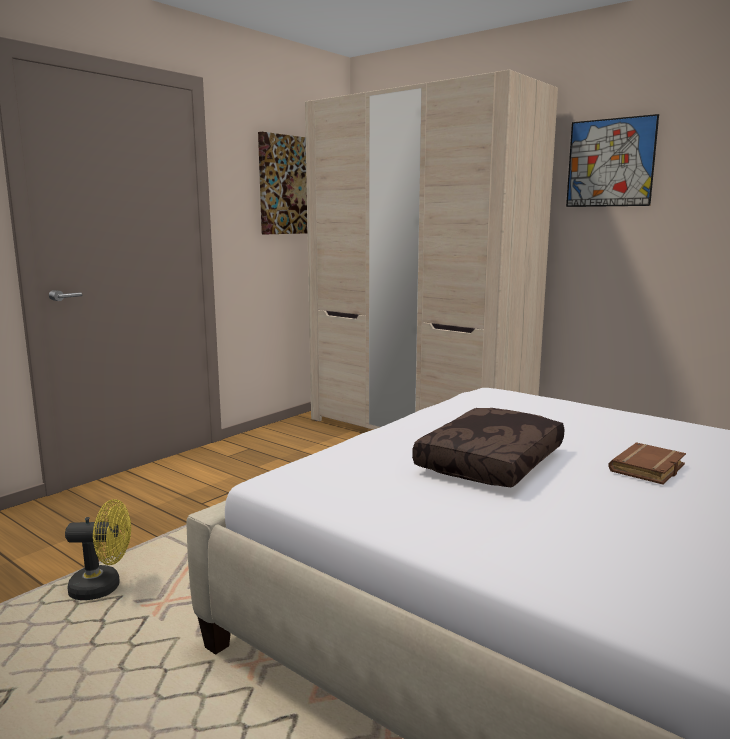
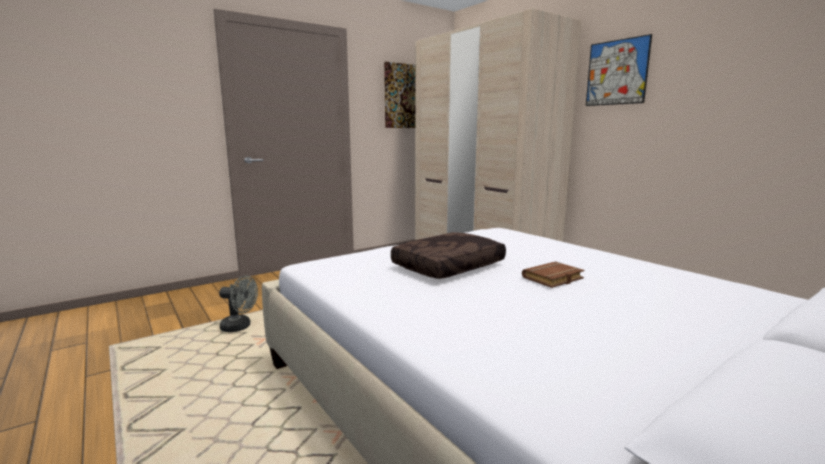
camera: 15 degrees right, 0 degrees up
yellow fan [65,499,131,600] -> grey fan [219,276,258,332]

